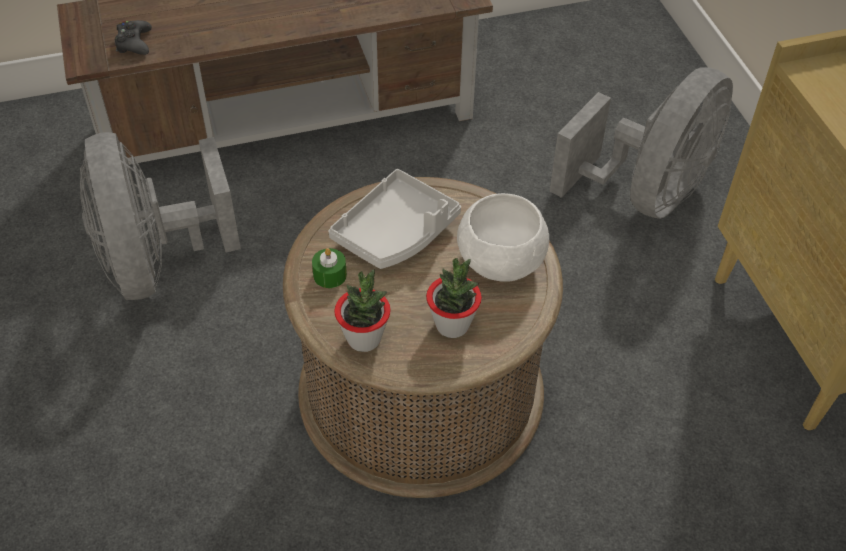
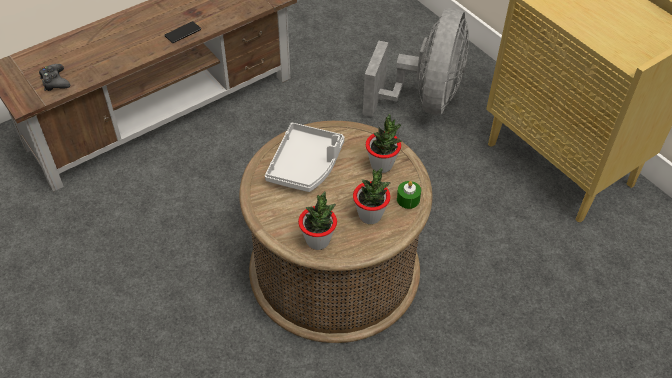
camera: 20 degrees left, 0 degrees up
grey fan [80,132,241,300] -> none
green candle [312,248,347,288] -> green candle moved to [397,181,421,209]
white bowl [457,193,549,282] -> potted plant [366,114,402,173]
none -> phone [164,21,201,43]

